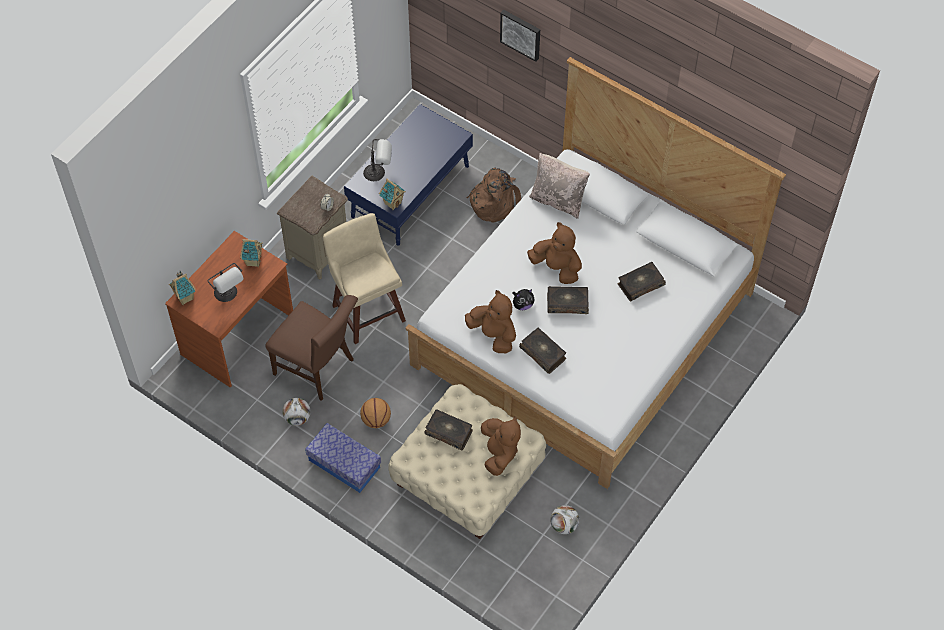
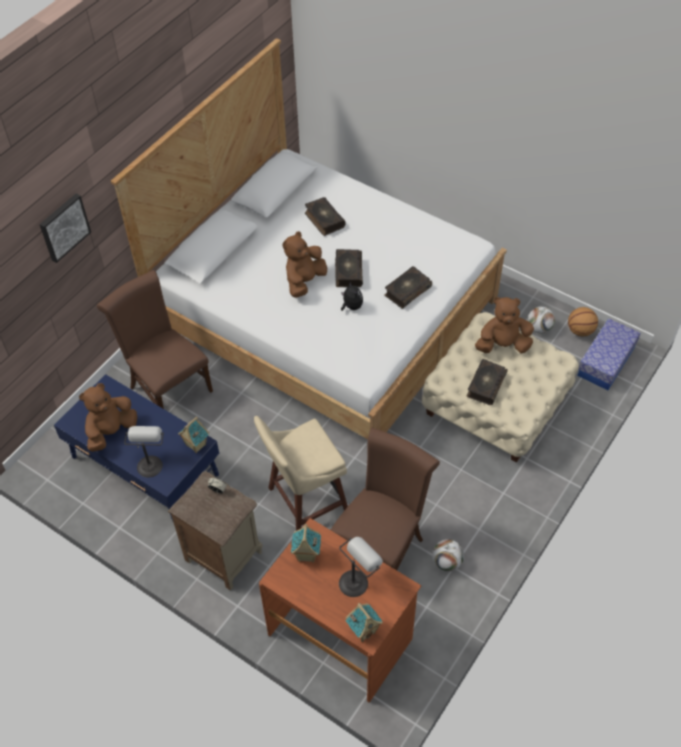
camera: 90 degrees left, 5 degrees down
storage box [305,423,381,493] -> storage box moved to [577,318,641,390]
basketball [360,398,391,428] -> basketball moved to [568,307,598,337]
brown plush toy [465,290,516,353] -> brown plush toy moved to [79,383,137,452]
brown backpack [466,168,521,223] -> brown chair [97,270,213,409]
beige pillow [529,153,590,219] -> none

